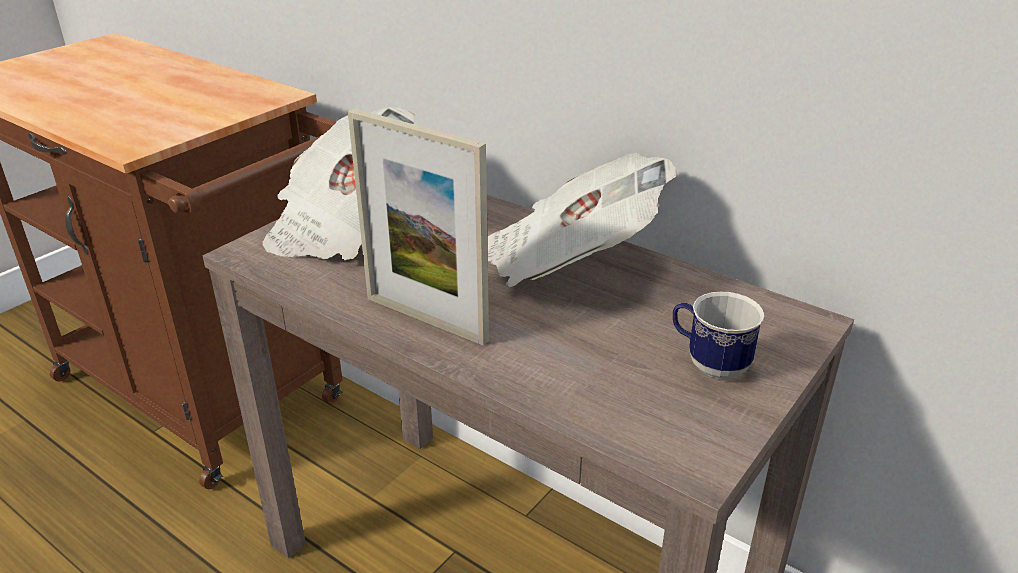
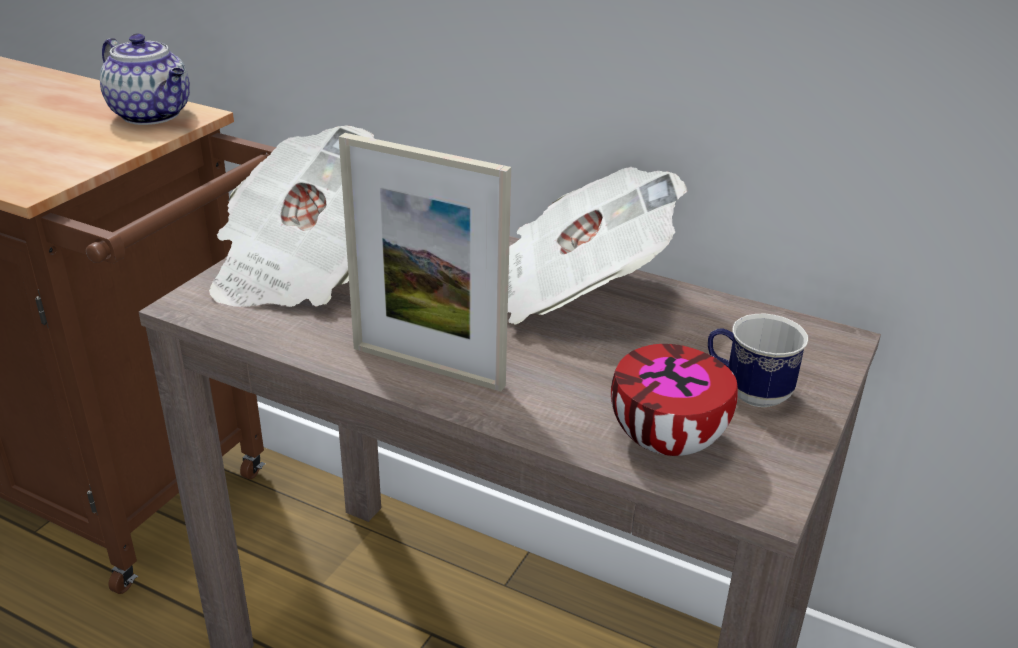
camera: 10 degrees left, 0 degrees up
none -> teapot [100,34,190,125]
none -> bowl [611,344,738,456]

